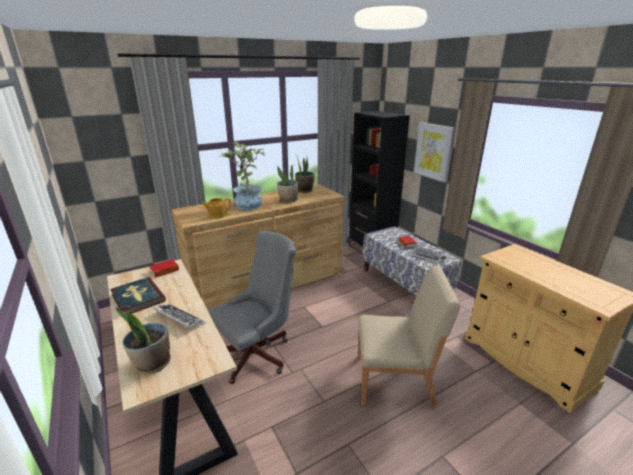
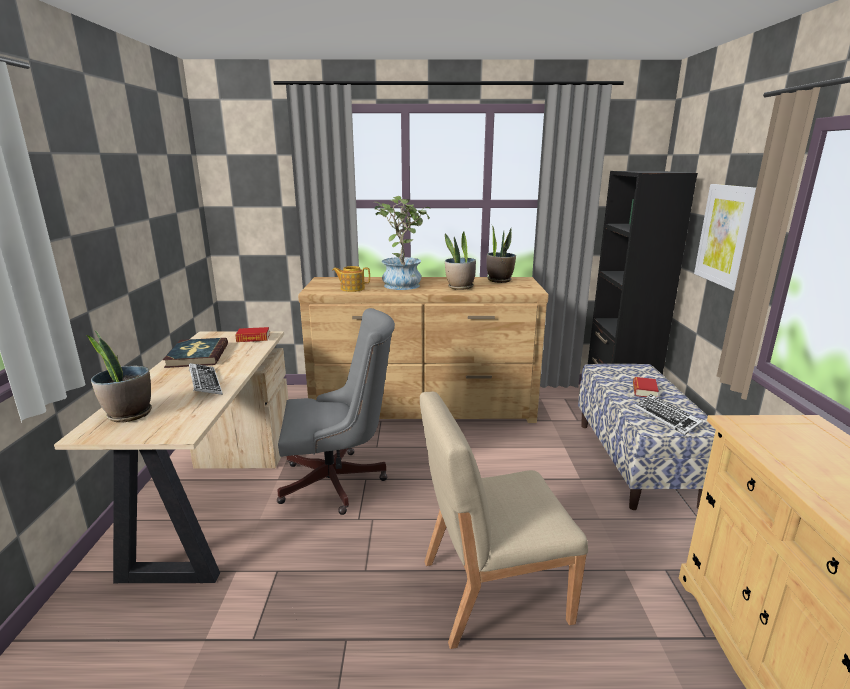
camera: 30 degrees right, 5 degrees down
beige chair [358,266,460,408] -> beige chair turned 135 degrees clockwise [420,392,588,649]

